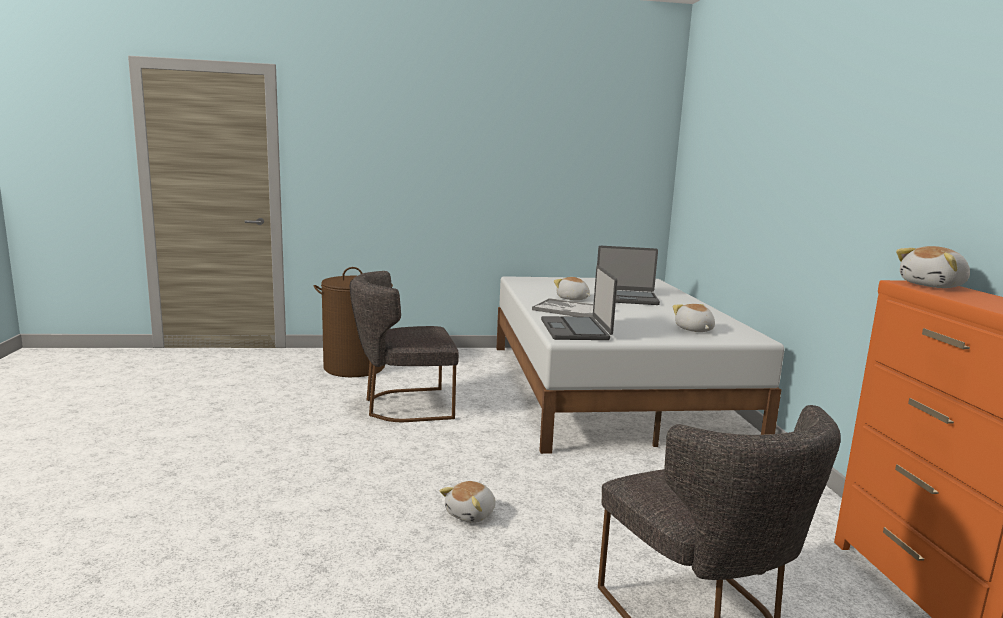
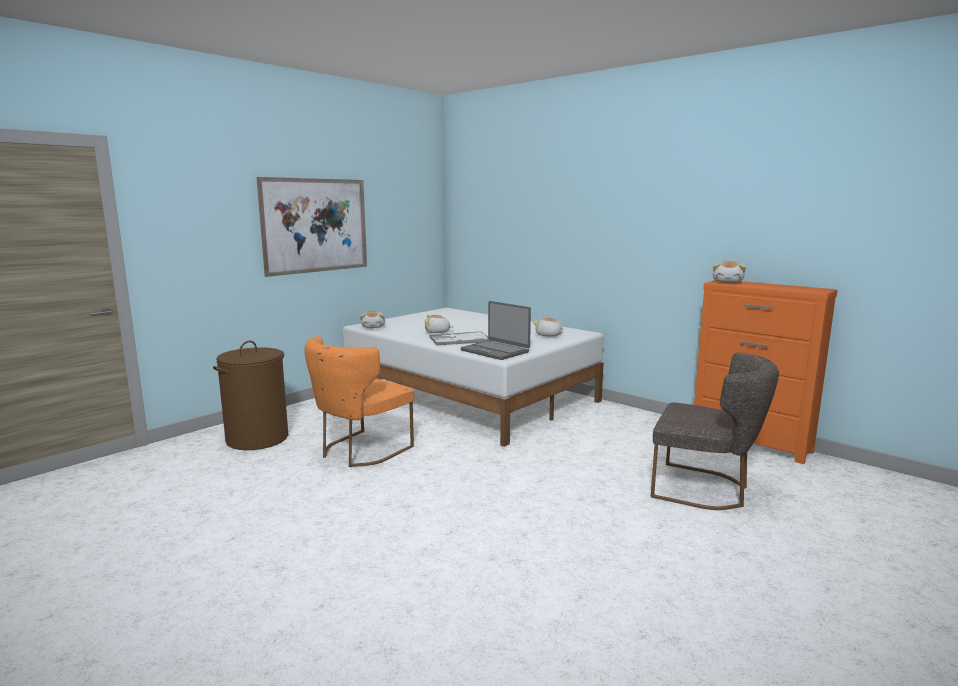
camera: 40 degrees left, 0 degrees up
grey chair [350,271,459,422] -> orange chair [305,336,414,467]
plush toy [440,481,496,523] -> plush toy moved to [360,311,385,328]
laptop [597,246,660,305] -> none
none -> picture [256,177,367,277]

